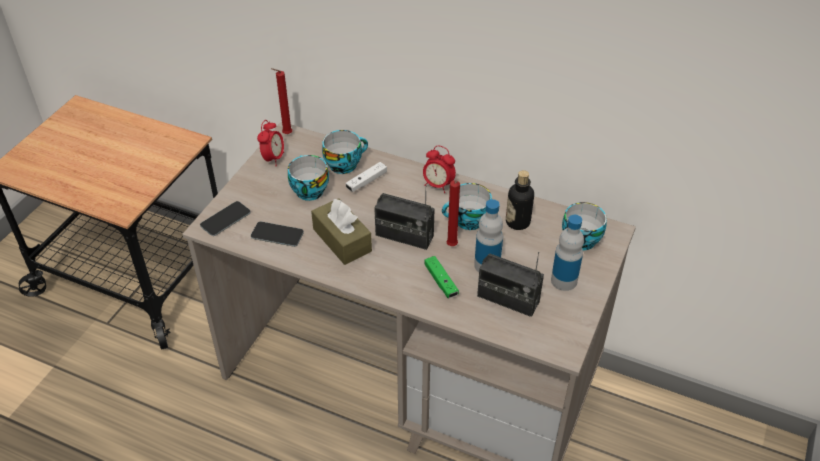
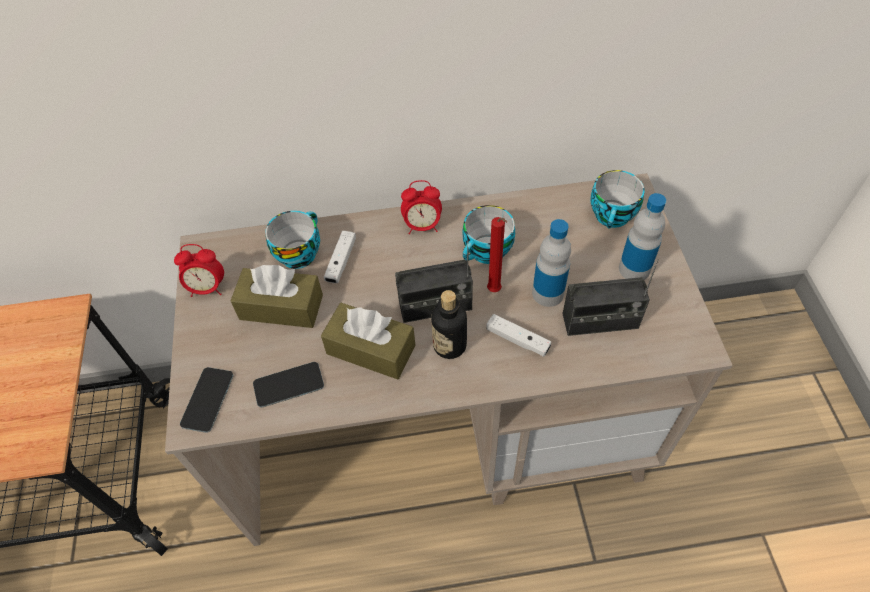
camera: 30 degrees left, 10 degrees up
alarm clock [257,120,284,166] -> alarm clock turned 105 degrees clockwise [174,244,224,297]
red candle [271,68,292,134] -> none
cup [288,155,329,201] -> brown tissue box [231,265,323,328]
green game controller [424,256,459,298] -> white game controller [486,314,551,357]
bottle [506,170,534,230] -> bottle moved to [431,290,467,359]

